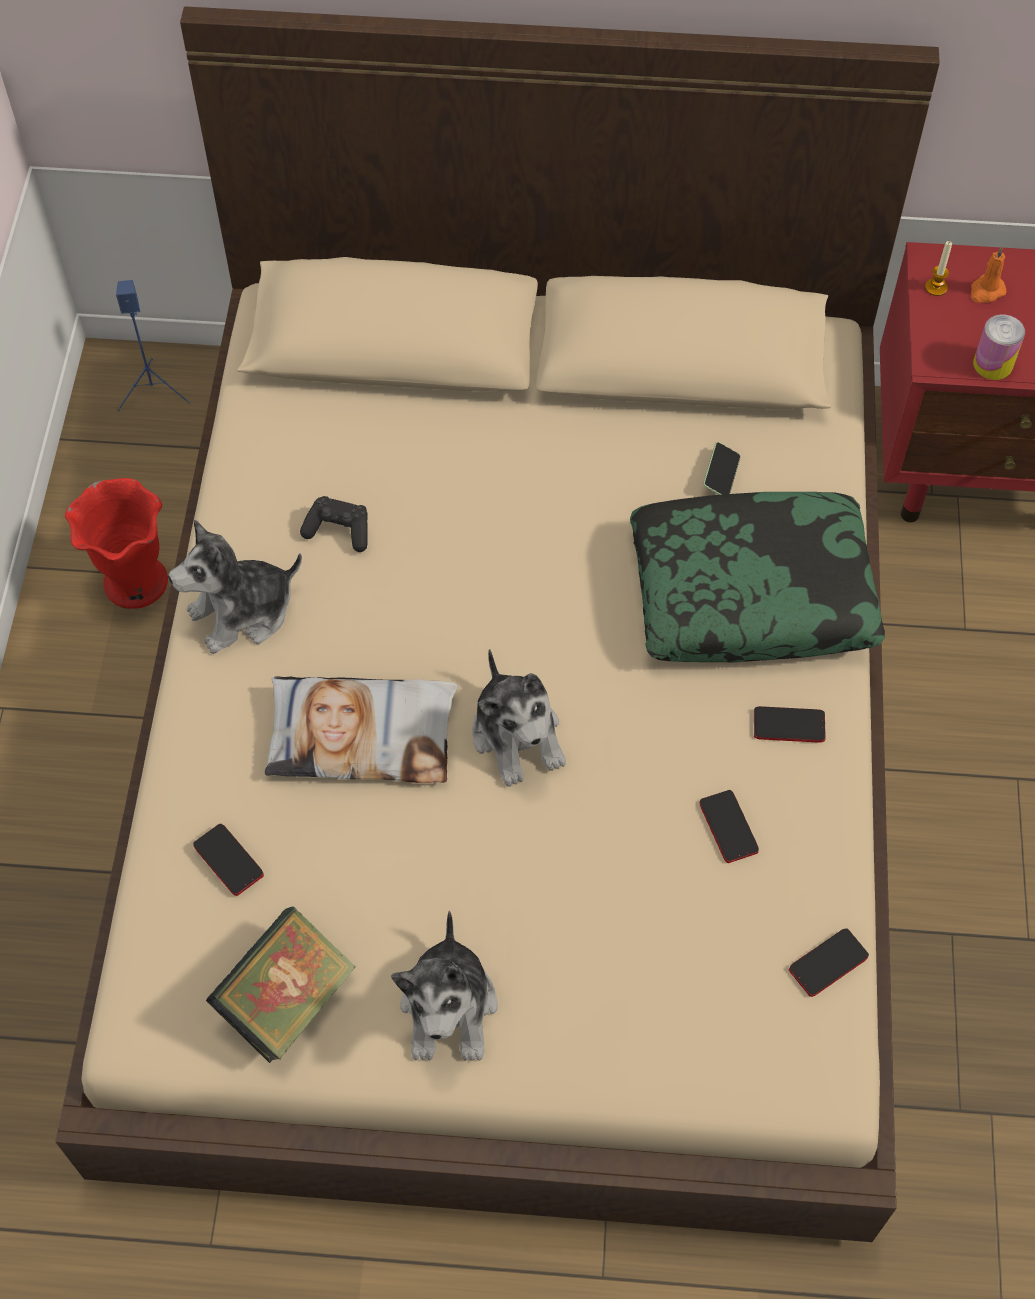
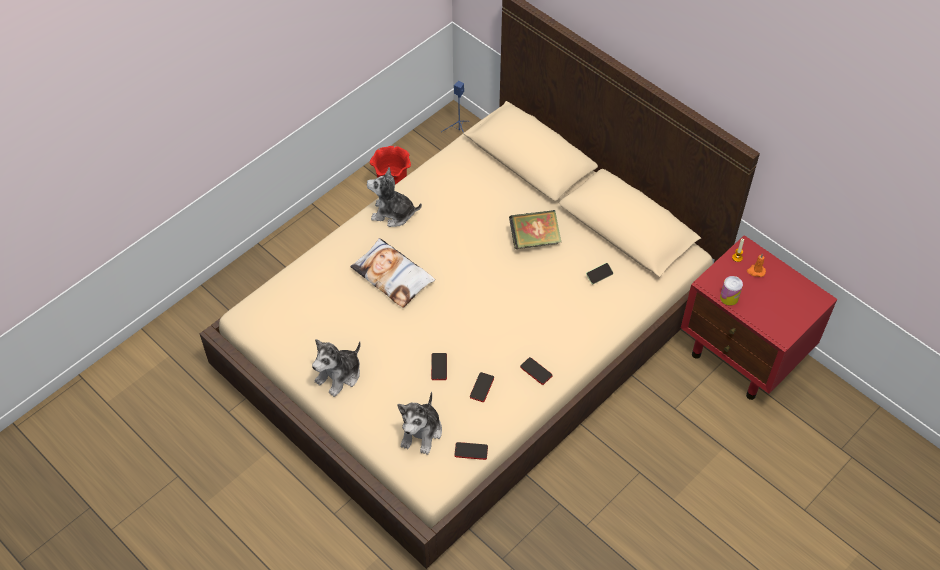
camera: 40 degrees right, 5 degrees down
phone [193,824,264,896] -> phone moved to [431,353,447,380]
book [206,906,356,1063] -> book moved to [509,210,561,249]
black game controller [300,496,368,552] -> none
plush toy [472,649,566,787] -> plush toy moved to [397,392,442,455]
pillow [630,492,885,662] -> none

